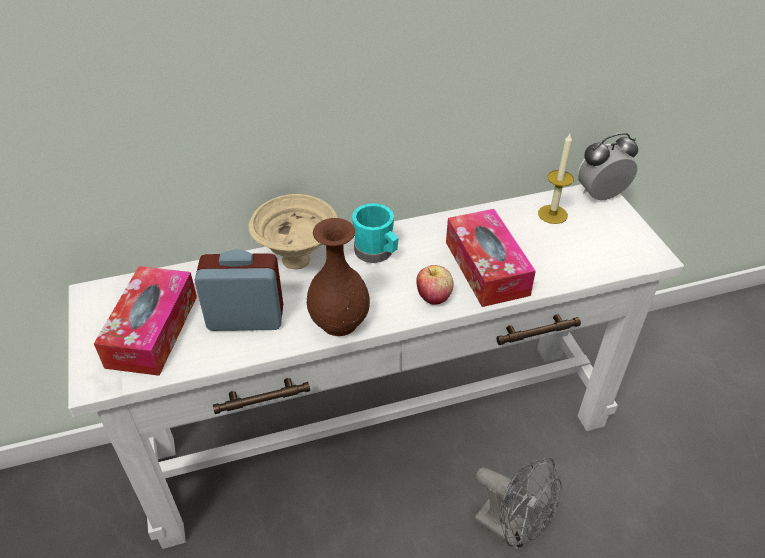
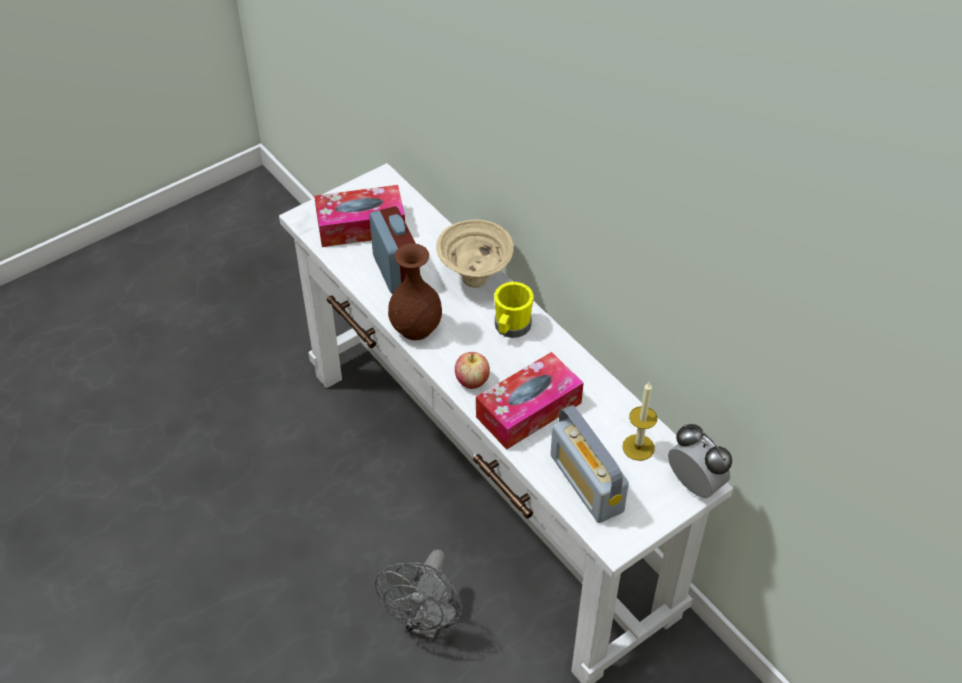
camera: 70 degrees right, 5 degrees up
turquoise mug [352,203,398,263] -> yellow mug [494,282,534,338]
none -> radio [551,405,629,523]

